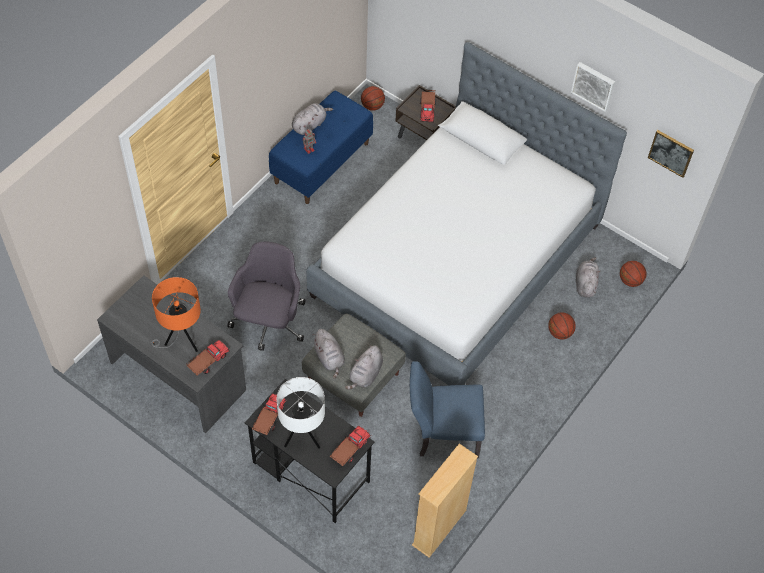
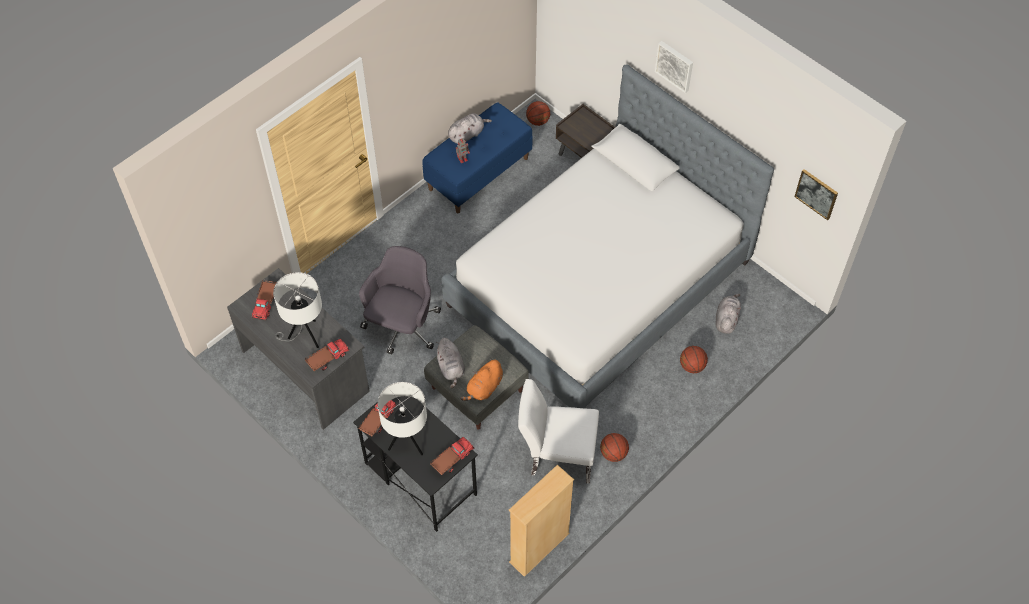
camera: 10 degrees right, 0 degrees up
orange table lamp [151,277,201,352] -> white table lamp [273,272,322,348]
grey plush toy [345,345,383,390] -> orange plush toy [460,359,503,401]
blue chair [410,361,485,458] -> white chair [518,379,599,484]
toy truck [420,90,436,123] -> toy truck moved to [251,280,277,321]
picture [571,62,615,112] -> picture moved to [655,41,693,93]
basketball [620,261,646,287] -> basketball moved to [600,433,629,462]

